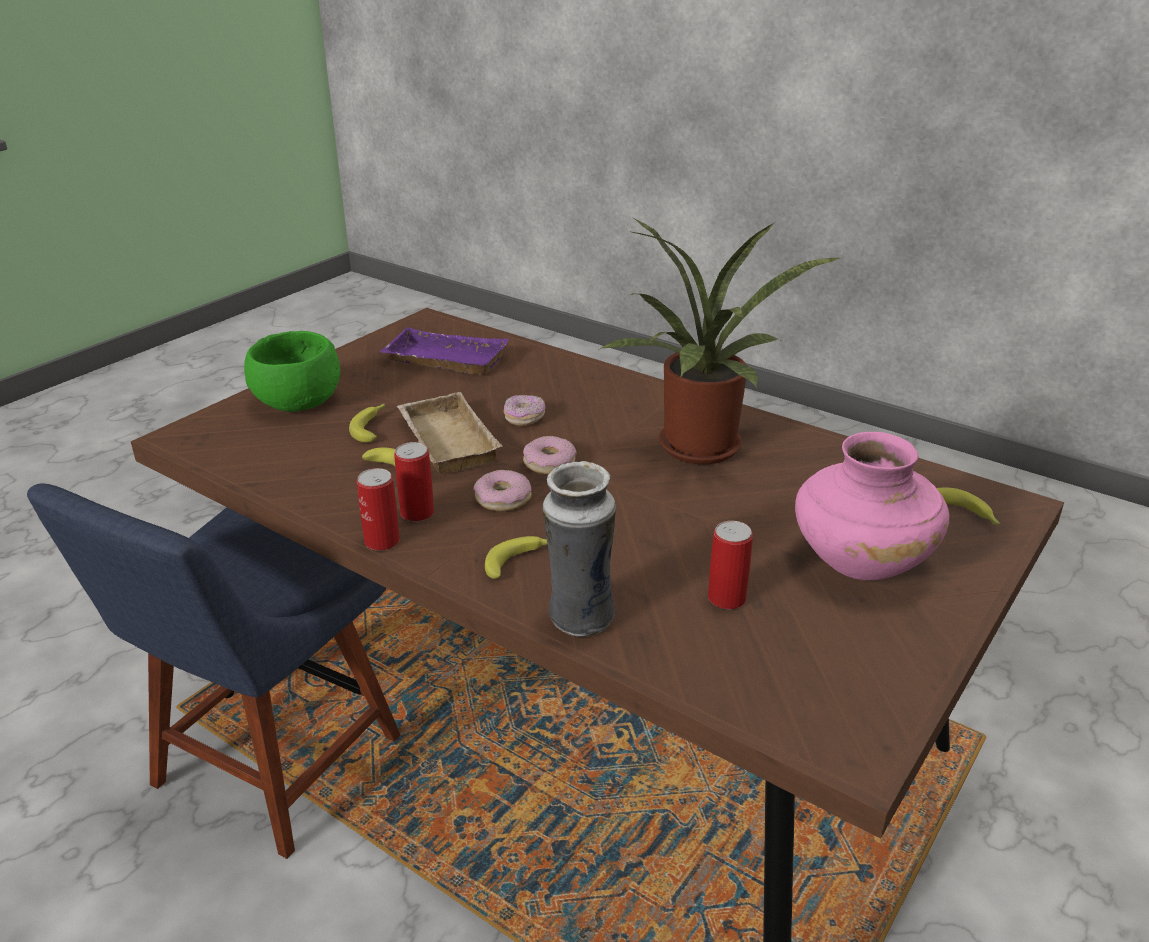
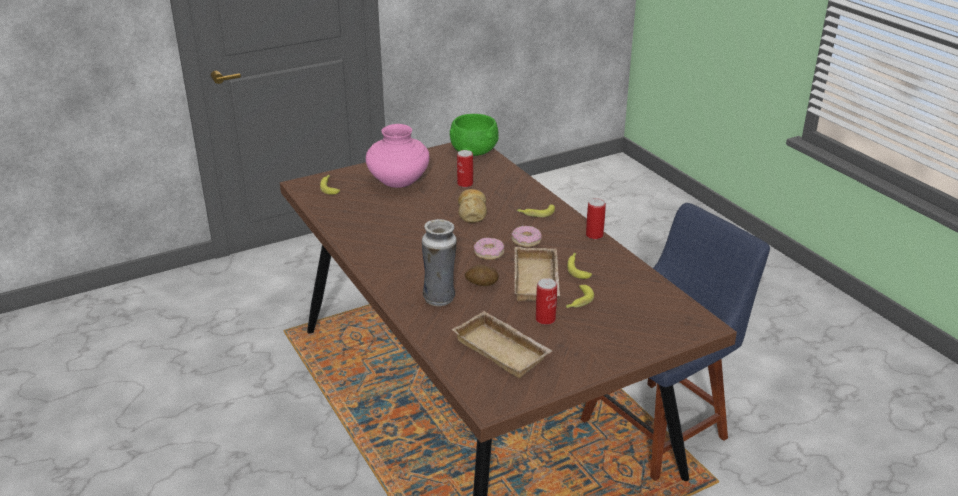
camera: 155 degrees left, 0 degrees up
green bowl [244,331,340,412] -> green bowl moved to [450,114,498,156]
purple tray [380,327,509,375] -> beige tray [452,311,553,378]
can [394,442,434,522] -> can moved to [536,278,557,325]
donut [504,395,545,426] -> potato [465,264,499,286]
vase [542,461,616,637] -> vase moved to [422,219,457,306]
potted plant [599,217,840,465] -> none
none -> bread [458,189,487,223]

